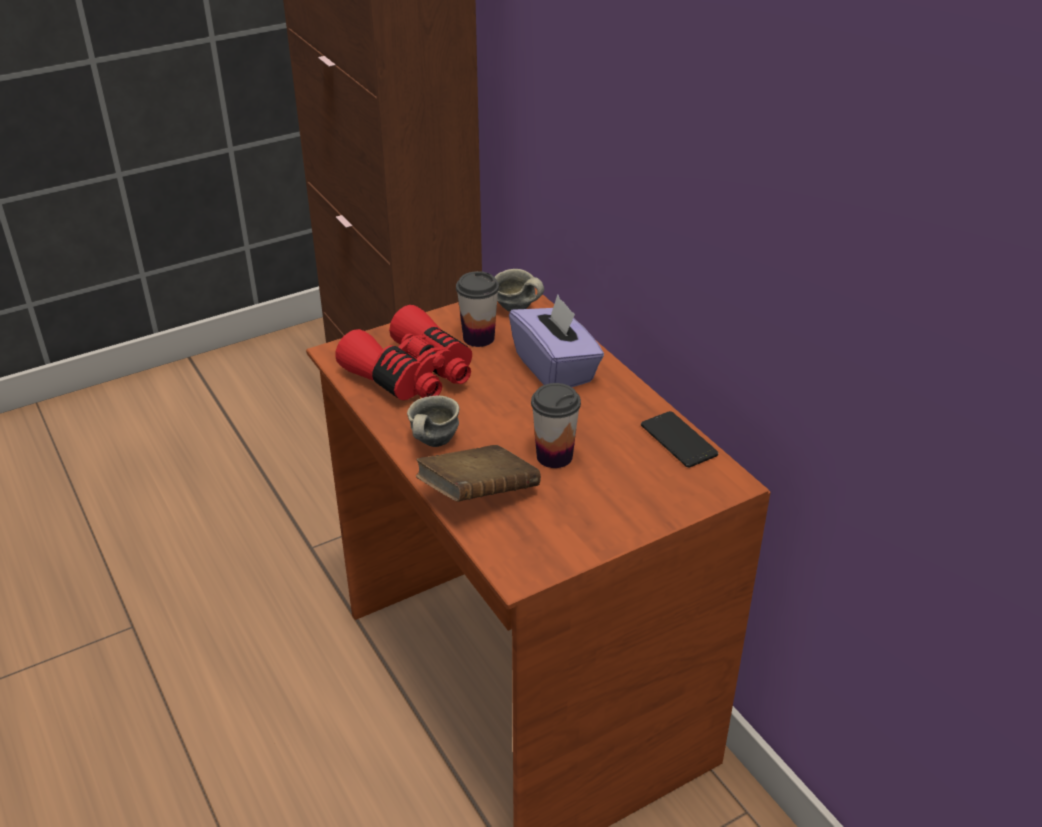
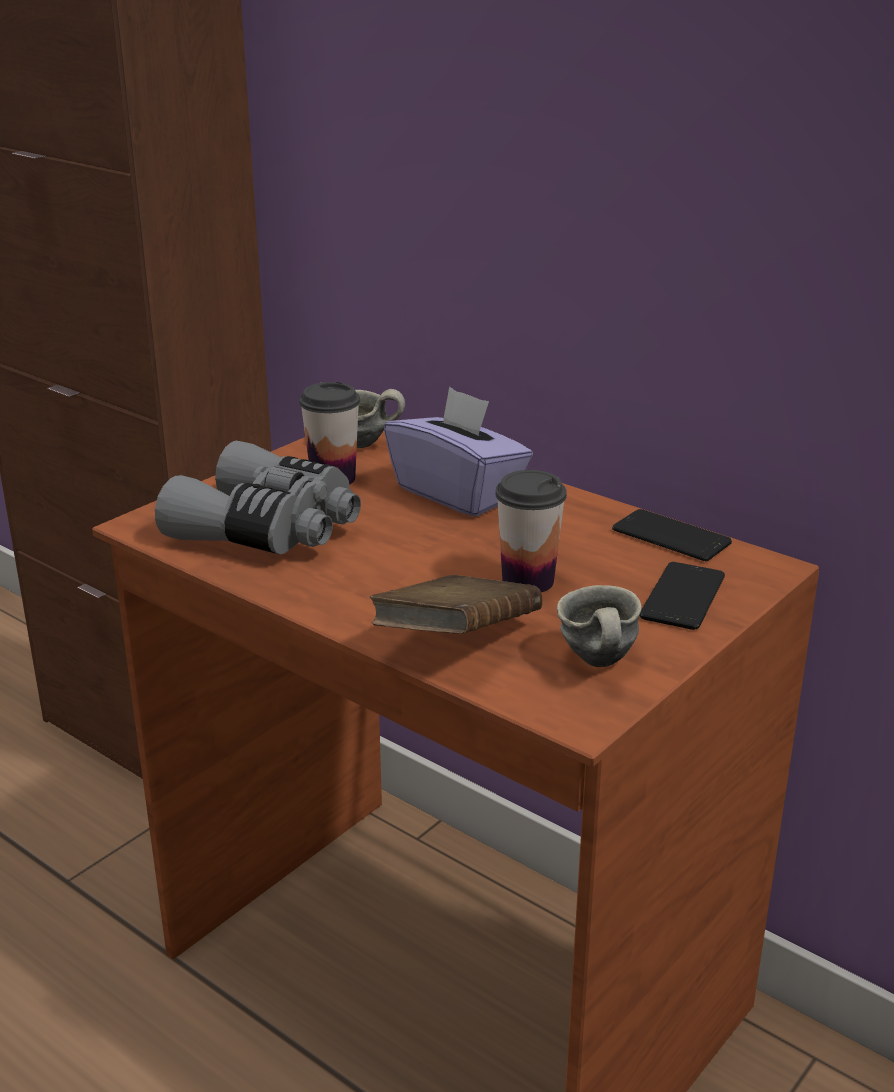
camera: 20 degrees left, 10 degrees down
red binoculars [335,305,472,400] -> grey binoculars [155,441,361,554]
grey mug [407,396,459,447] -> grey mug moved to [557,585,642,667]
none -> phone [639,562,725,630]

